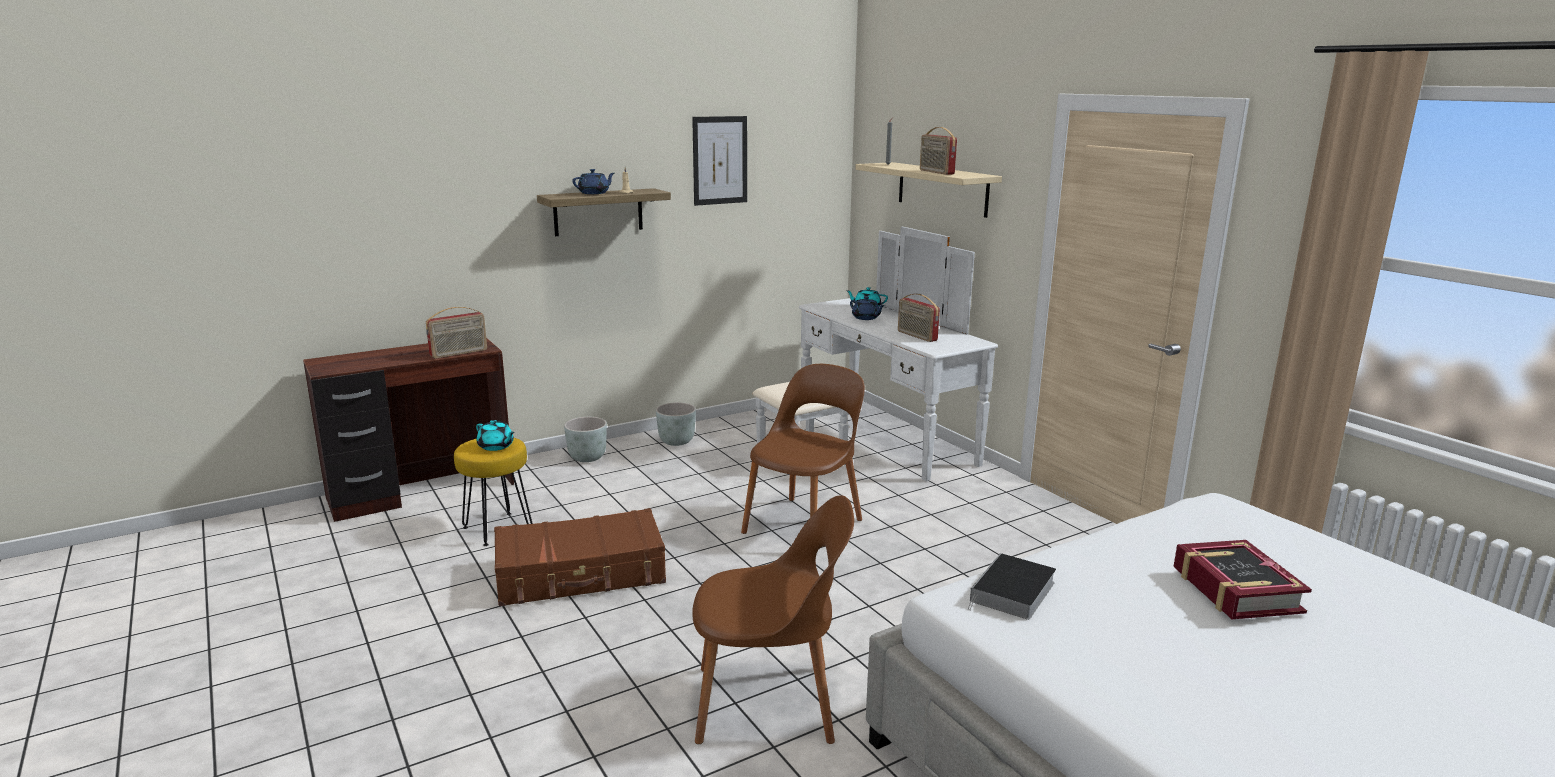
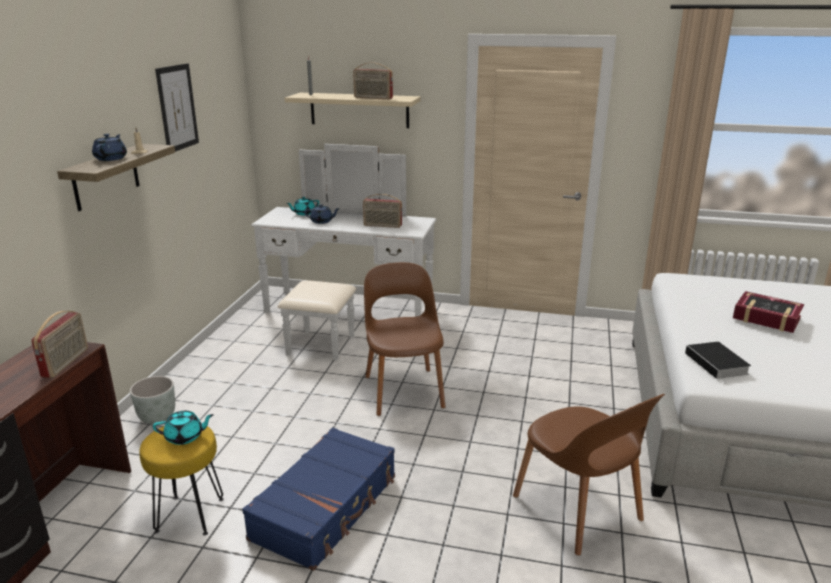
camera: 45 degrees left, 5 degrees up
brown suitcase [494,508,666,606] -> blue suitcase [242,427,395,571]
grey planter [656,402,696,446] -> none
brown chair [692,495,854,744] -> brown chair turned 105 degrees clockwise [513,394,665,556]

